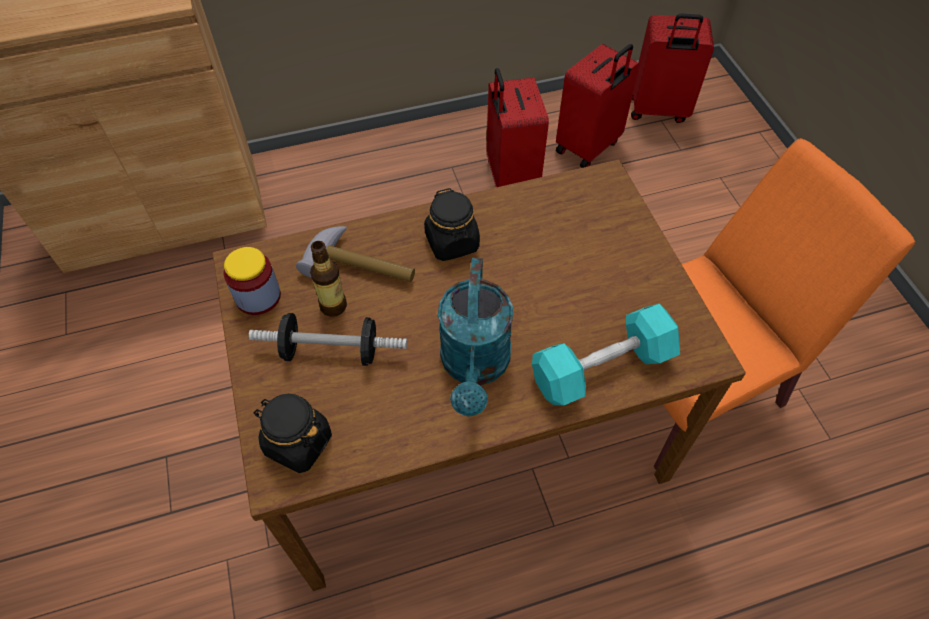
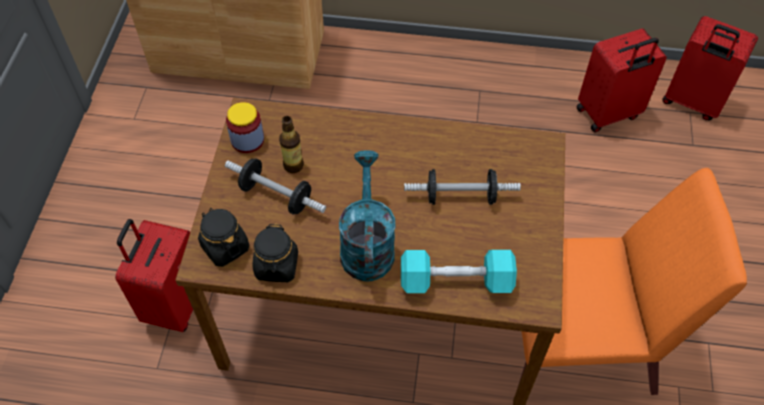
camera: 25 degrees right, 0 degrees up
hammer [296,226,415,282] -> none
black jar [424,188,480,261] -> black jar moved to [253,223,298,282]
turquoise watering can [438,258,513,417] -> turquoise watering can turned 150 degrees clockwise [339,151,396,282]
red suitcase [486,68,549,187] -> red suitcase moved to [115,219,193,332]
none -> dumbbell [404,169,521,205]

